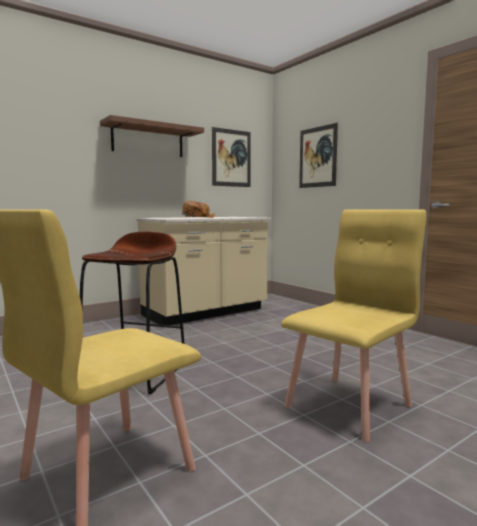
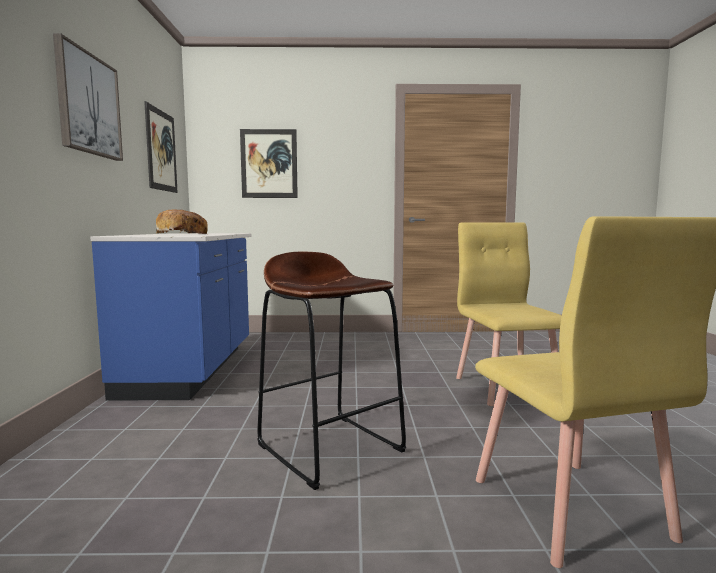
camera: 55 degrees left, 0 degrees up
brown shelf [100,115,204,157] -> picture [53,33,123,161]
beige counter [137,217,271,325] -> blue counter [91,233,251,401]

